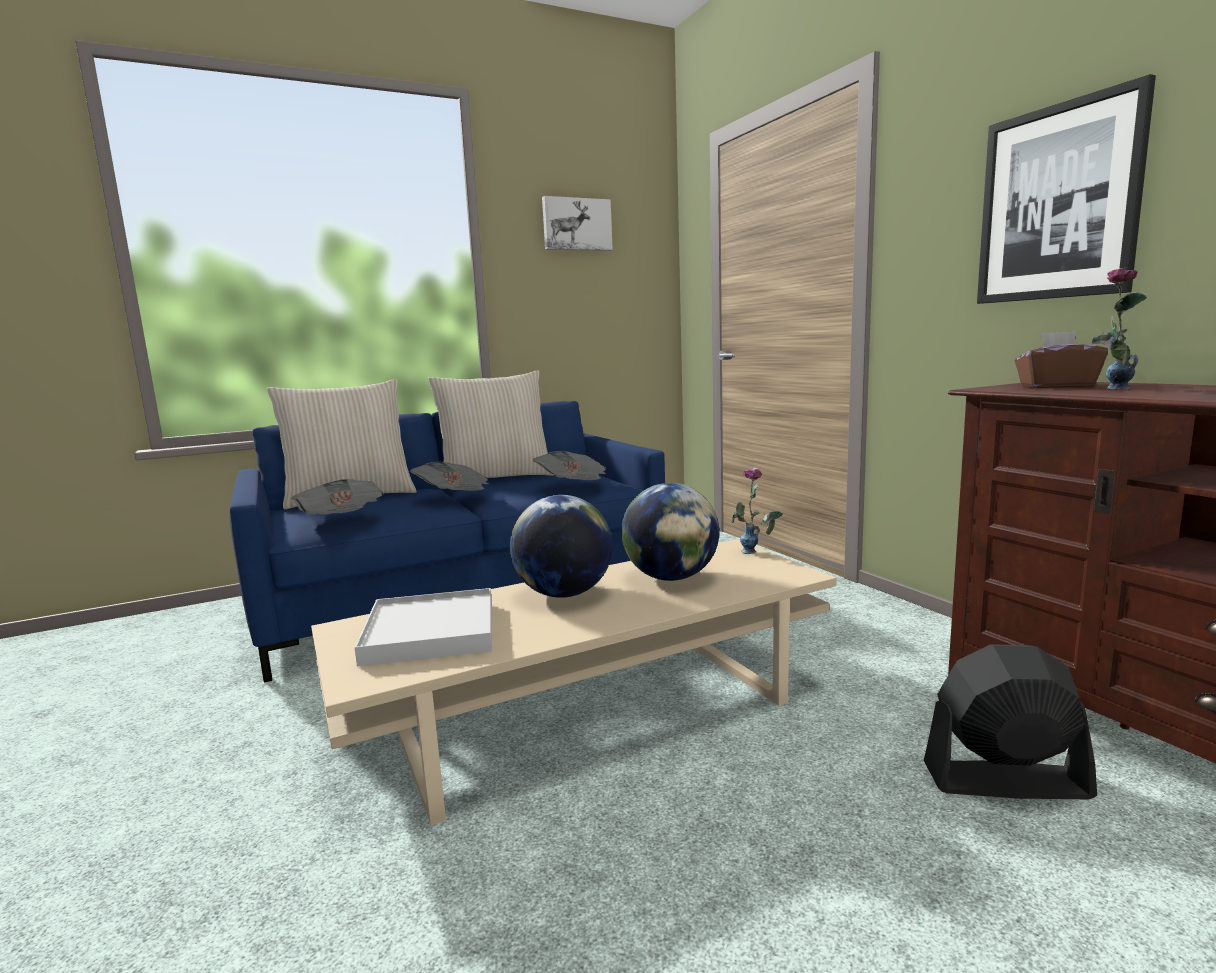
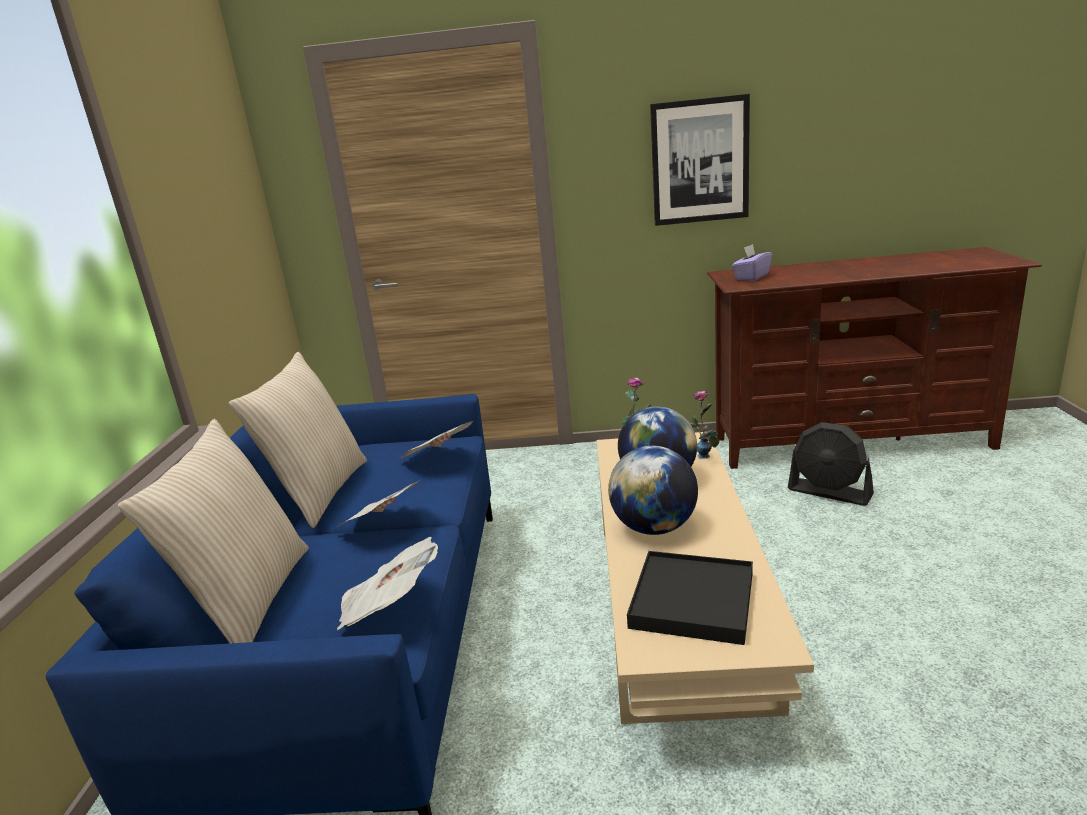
camera: 60 degrees left, 10 degrees up
white tray [354,588,492,667] -> black tray [627,551,753,645]
picture [542,196,613,251] -> none
black fan [924,644,1097,799] -> black fan turned 90 degrees counterclockwise [788,422,874,506]
brown tissue box [1015,331,1108,388] -> purple tissue box [732,244,772,281]
vase [1092,268,1147,389] -> vase moved to [691,391,719,459]

